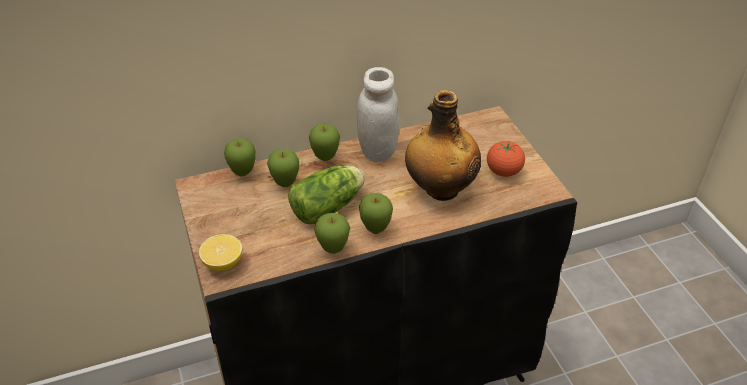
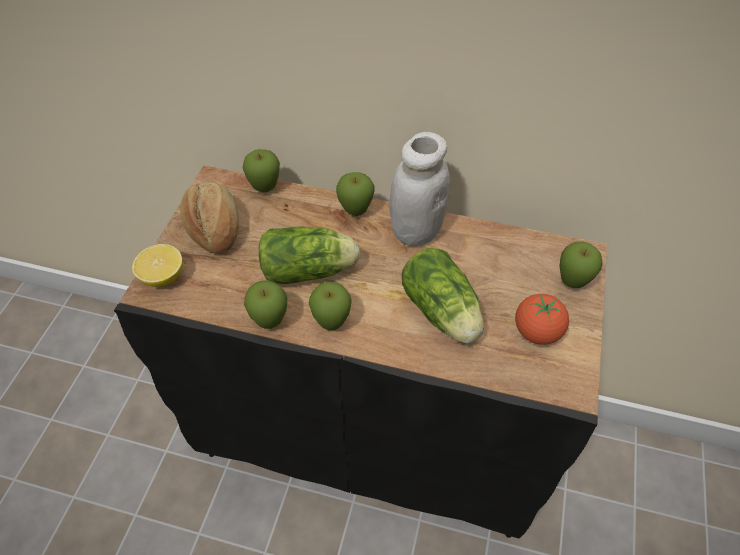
camera: 35 degrees right, 10 degrees up
apple [267,149,299,187] -> apple moved to [560,242,602,288]
bottle [405,90,481,201] -> lettuce [402,248,484,344]
none -> bread [180,182,239,254]

